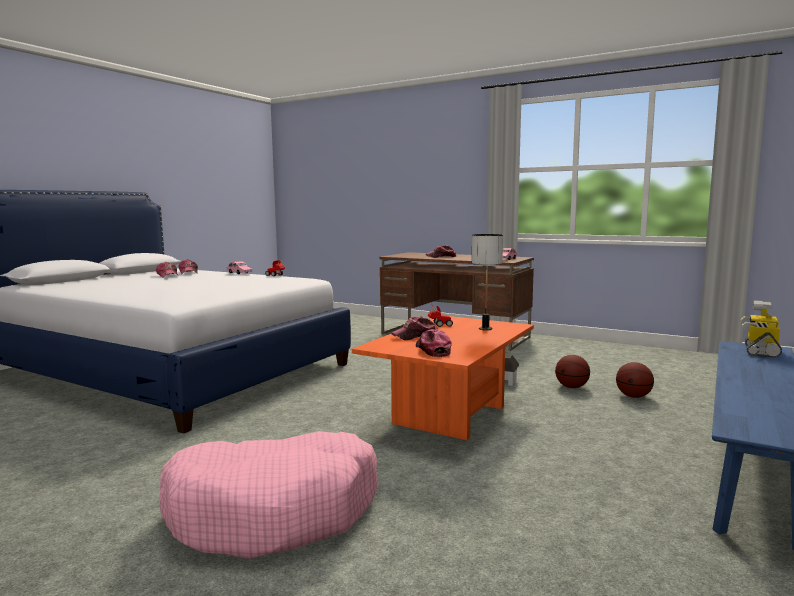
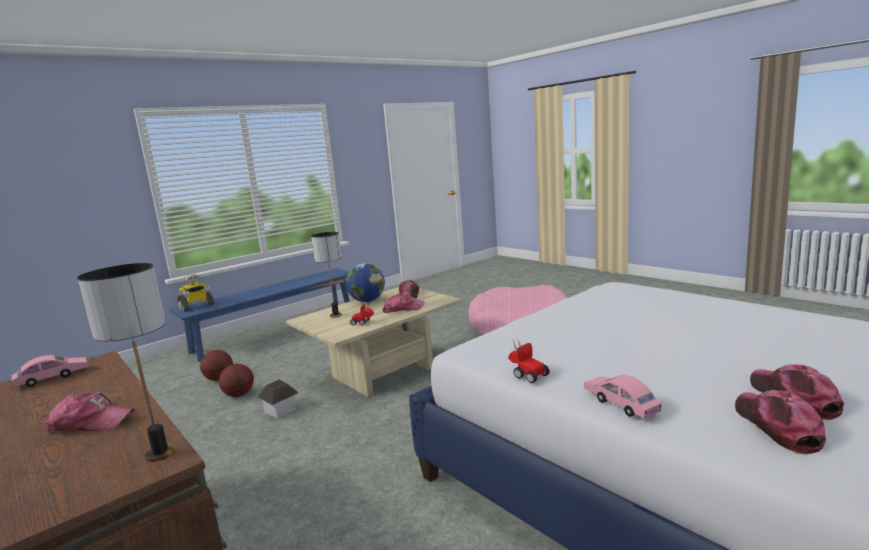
camera: 160 degrees left, 5 degrees up
orange coffee table [352,316,534,440] -> beige coffee table [286,287,462,397]
none -> table lamp [77,263,176,462]
none -> globe [346,263,385,302]

